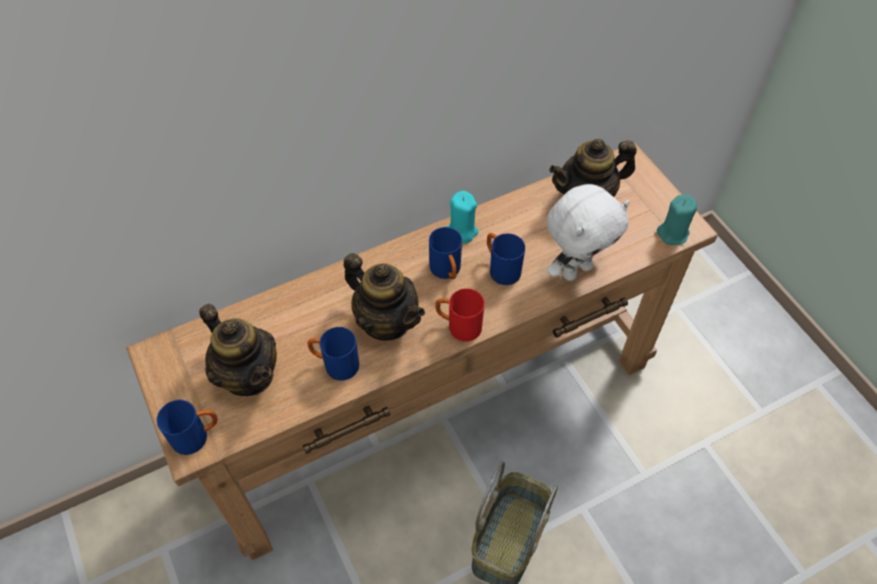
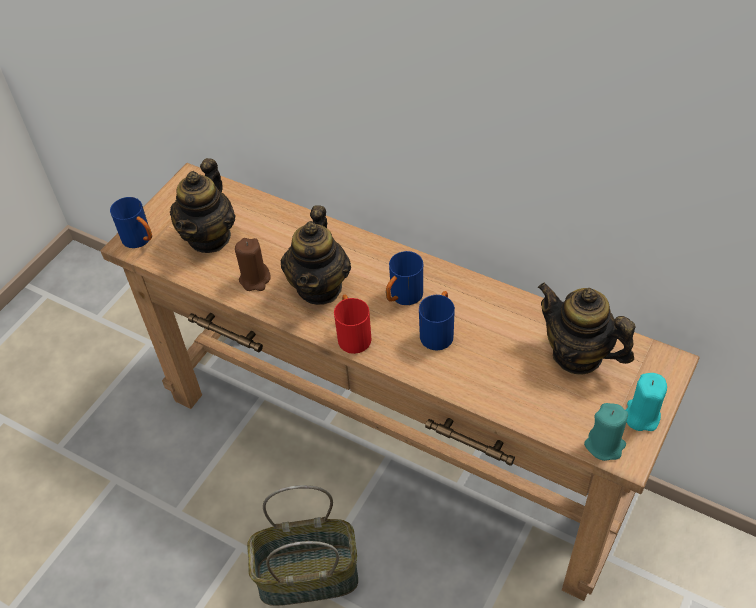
camera: 60 degrees right, 5 degrees down
blue mug [307,327,359,381] -> brown candle [235,238,271,291]
turquoise candle [447,191,478,243] -> turquoise candle moved to [626,373,667,431]
white plush toy [547,184,630,281] -> none

